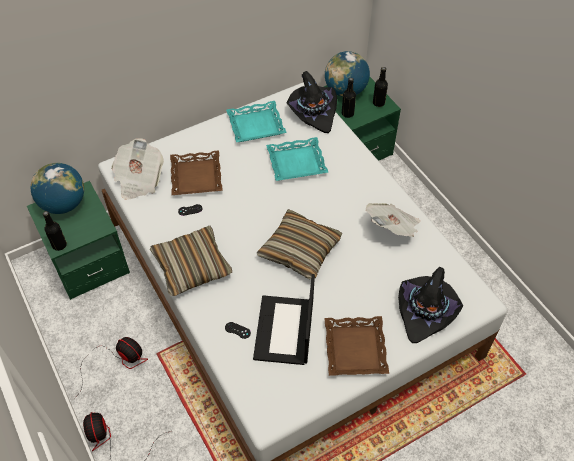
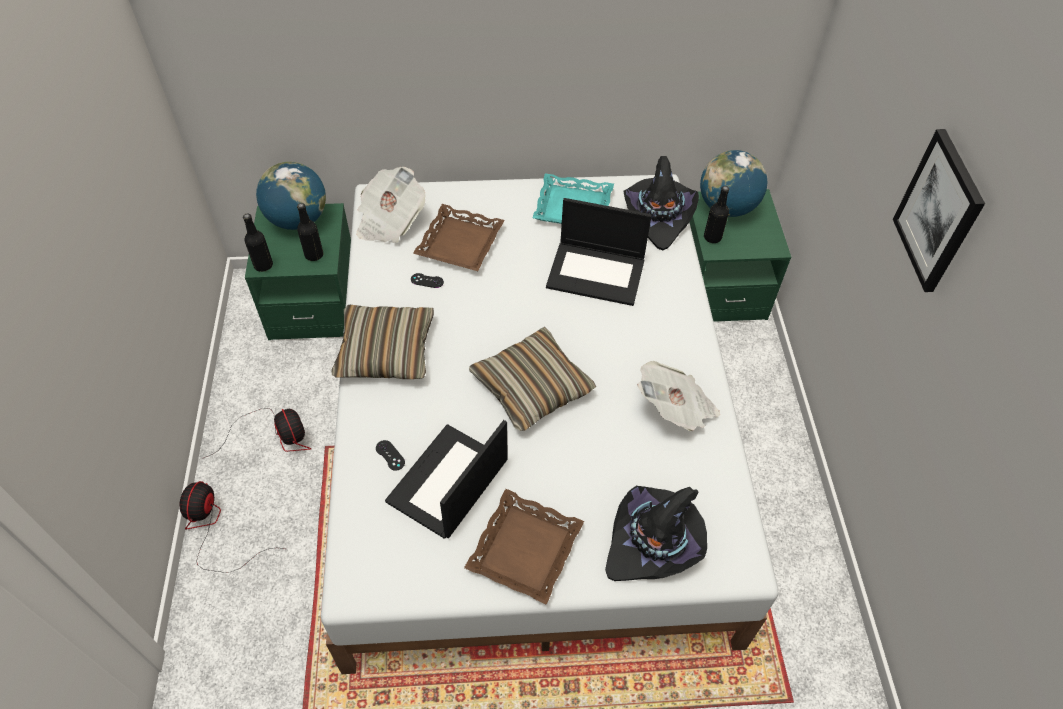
camera: 25 degrees right, 0 degrees up
turquoise tray [266,137,328,181] -> laptop [546,198,652,306]
black bottle [373,67,388,107] -> black bottle moved to [297,203,323,261]
none -> picture [893,129,985,292]

